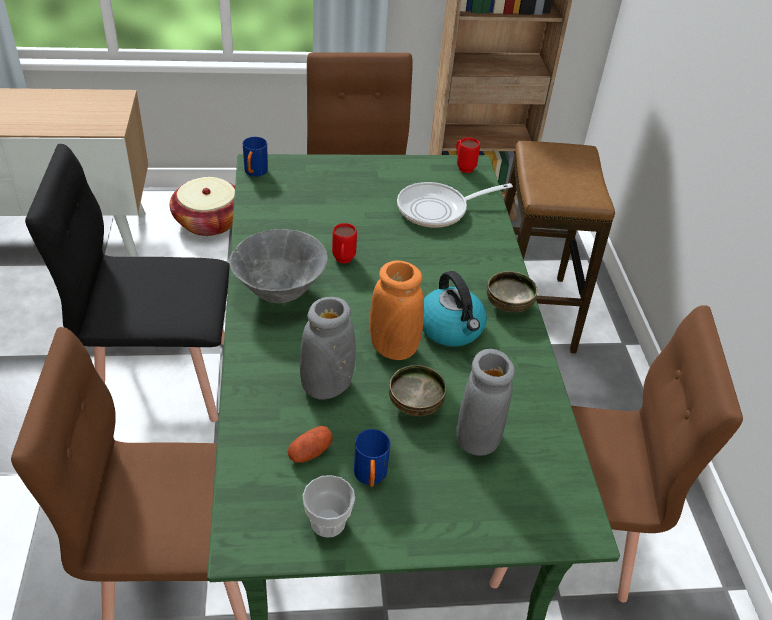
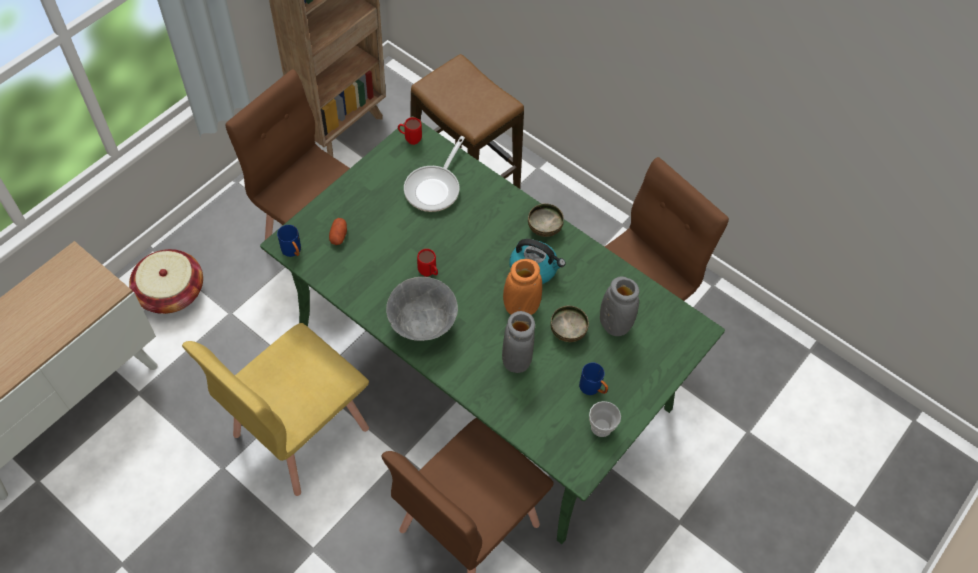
camera: 45 degrees left, 15 degrees up
black chair [25,144,230,422] -> yellow chair [182,323,369,496]
potato [287,426,333,463] -> potato moved to [329,218,347,245]

